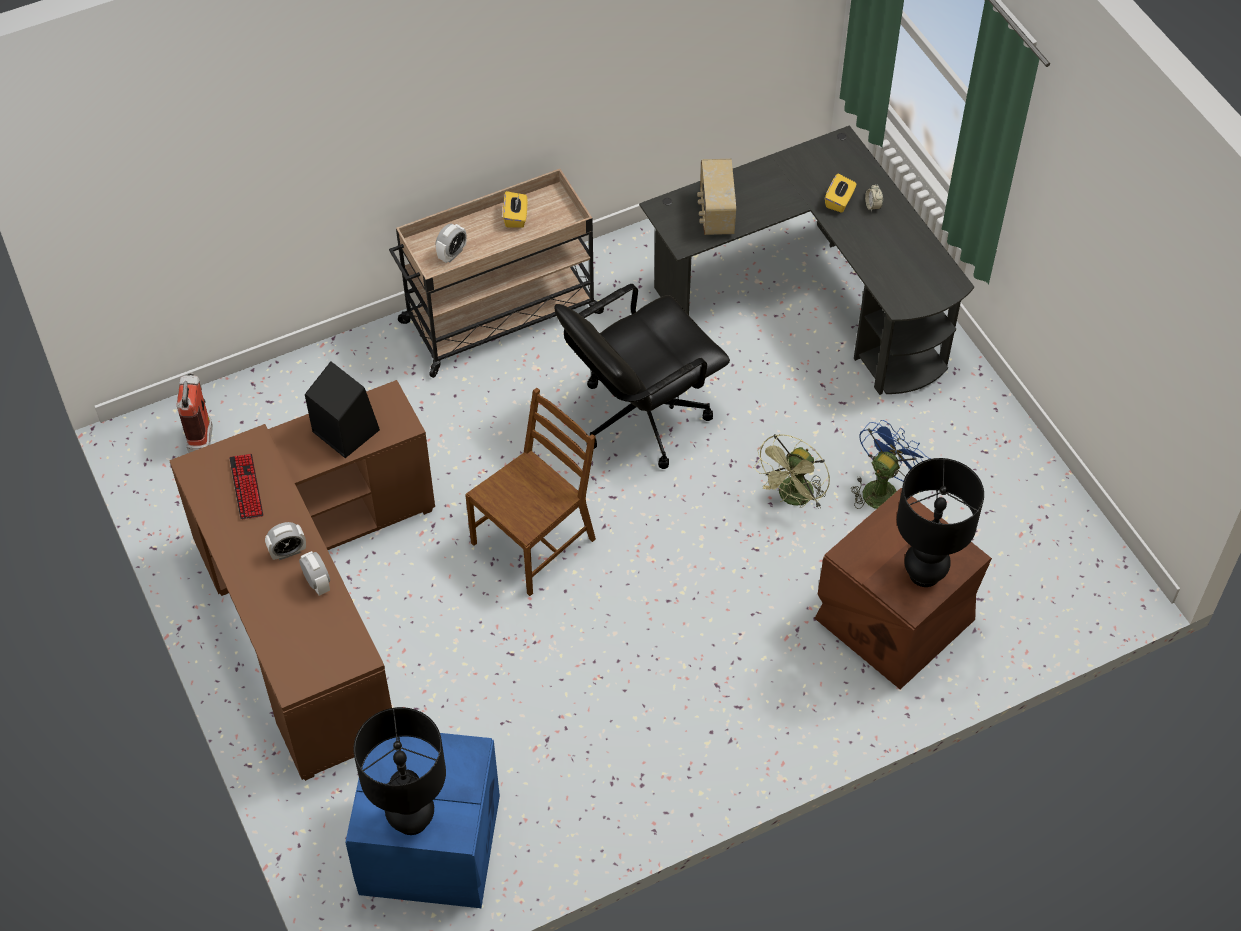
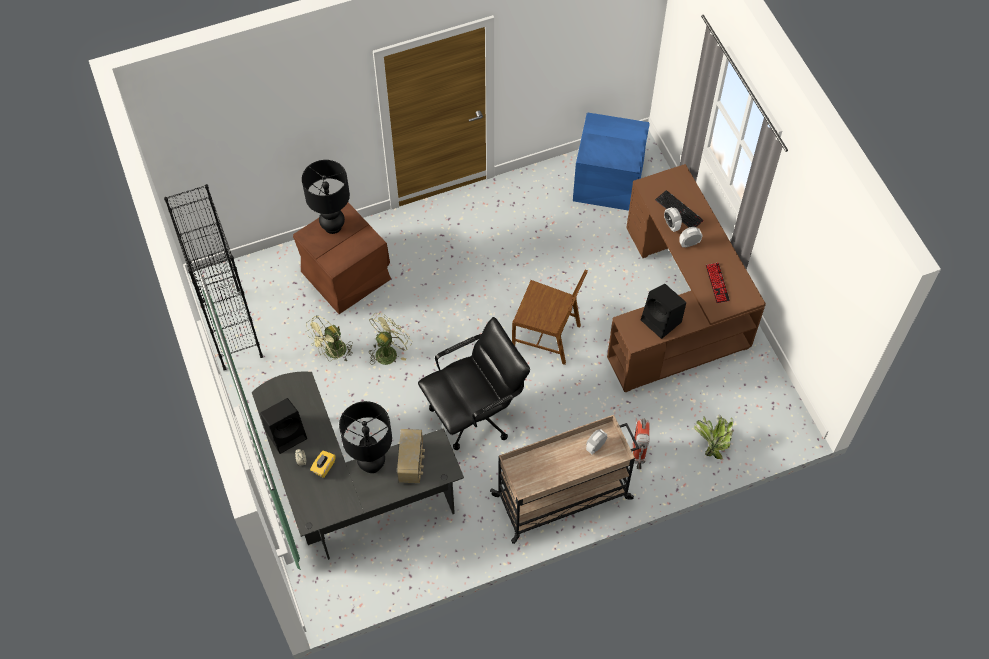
camera: 175 degrees left, 5 degrees up
fire extinguisher [177,372,213,453] -> fire extinguisher moved to [632,418,650,469]
black table lamp [353,707,446,835] -> black table lamp moved to [339,401,392,473]
brown chair [465,388,596,596] -> brown chair turned 120 degrees counterclockwise [512,270,588,365]
yellow tissue box [503,191,527,228] -> none
blue fan [851,420,931,509] -> green fan [306,315,353,361]
none -> black bookcase [164,184,263,370]
none -> black speaker [260,398,307,454]
none -> keyboard [655,190,704,227]
none -> potted plant [694,415,733,460]

